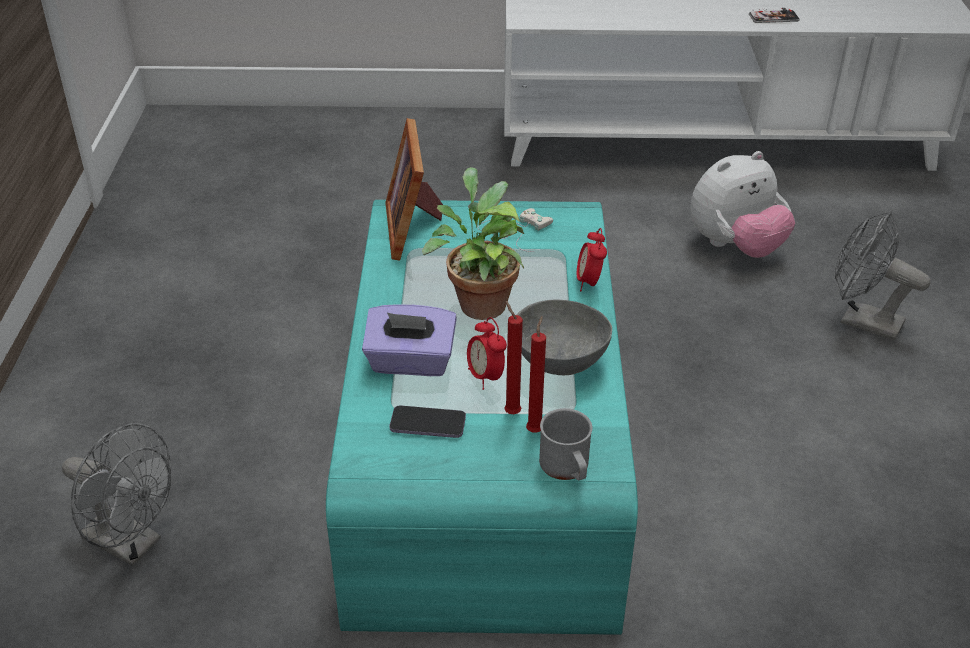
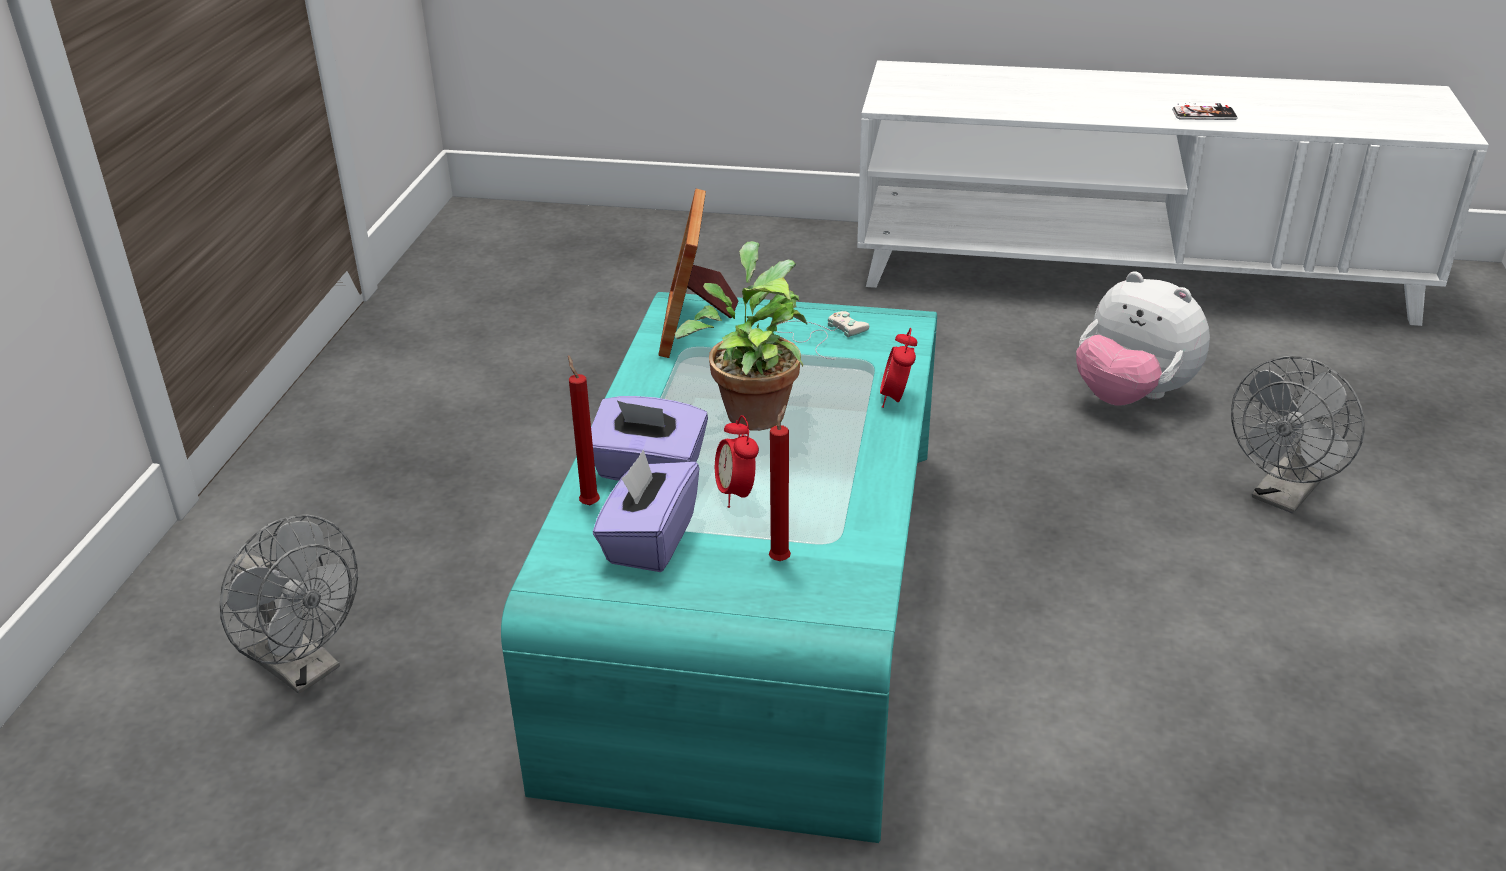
camera: 10 degrees right, 5 degrees down
phone [389,406,466,438] -> purple tissue box [593,450,699,572]
red candle [504,301,523,414] -> red candle moved to [568,355,600,505]
grey bowl [516,300,612,375] -> none
grey mug [539,408,593,480] -> none
plush toy [690,151,795,258] -> plush toy turned 60 degrees clockwise [1076,271,1210,406]
grey fan [835,211,931,341] -> grey fan turned 90 degrees counterclockwise [1231,356,1365,513]

